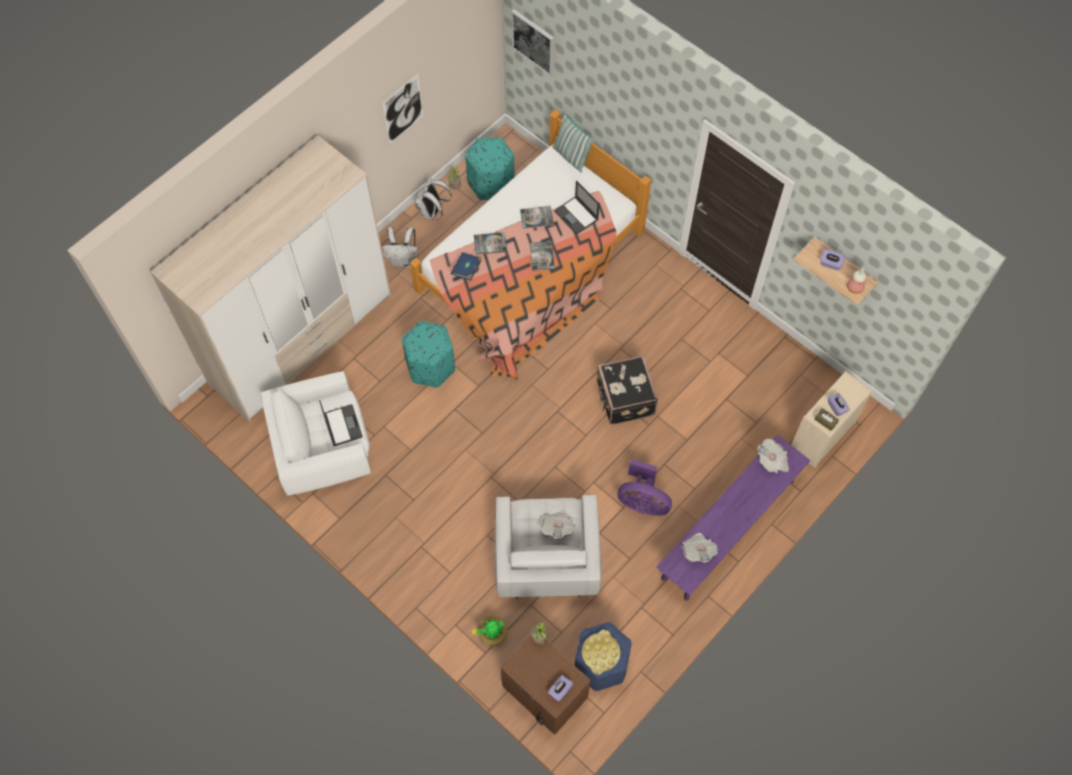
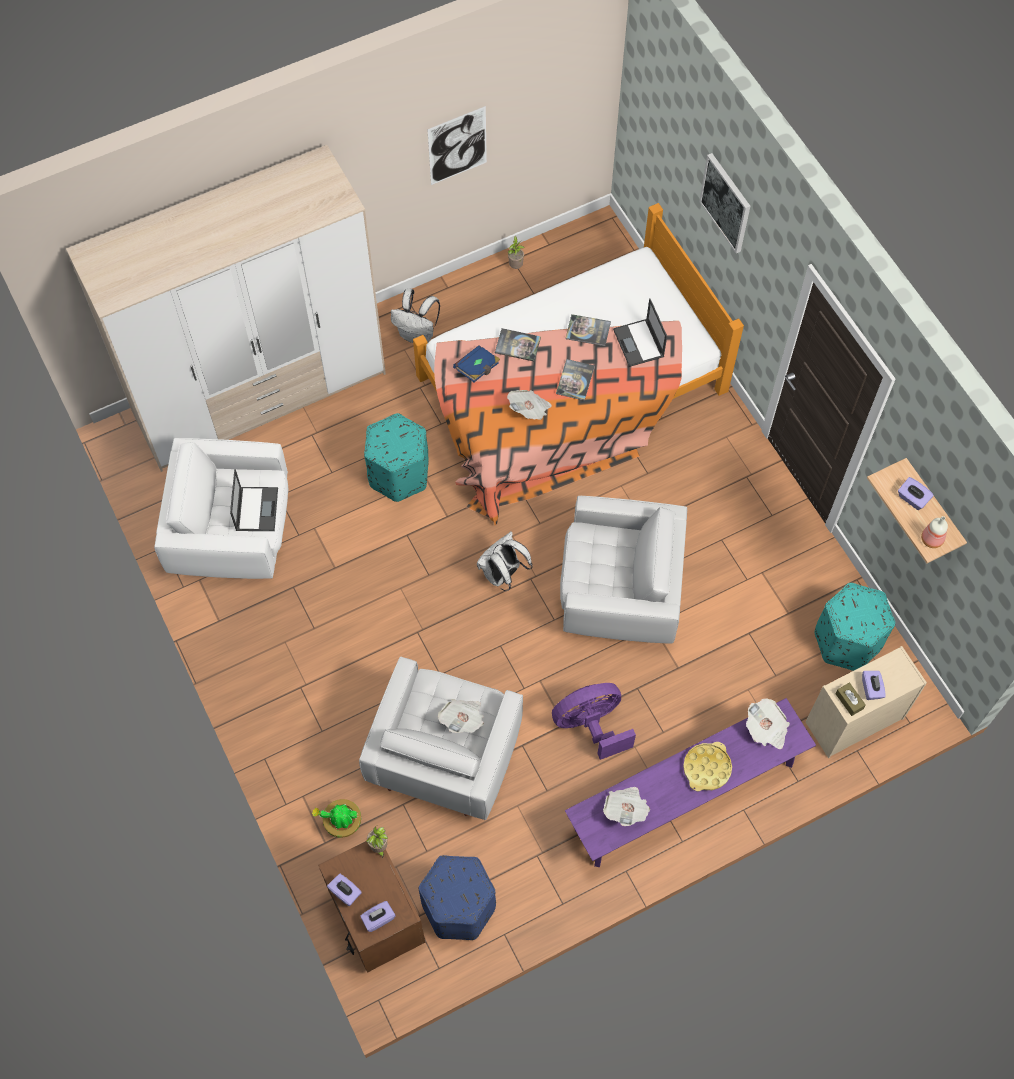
camera: 20 degrees right, 0 degrees up
white backpack [415,177,452,220] -> white backpack moved to [477,531,532,591]
turquoise ottoman [465,137,515,200] -> turquoise ottoman moved to [815,583,895,671]
picture [511,9,554,76] -> picture moved to [699,153,750,253]
pillow [552,113,594,173] -> none
yellow tray [582,630,620,675] -> yellow tray moved to [683,742,732,791]
black suitcase [597,355,658,425] -> white armchair [560,496,687,644]
purple fan [618,459,672,516] -> purple fan turned 120 degrees clockwise [552,683,636,760]
none -> purple tissue box [327,874,362,906]
none -> newspaper [507,390,552,420]

